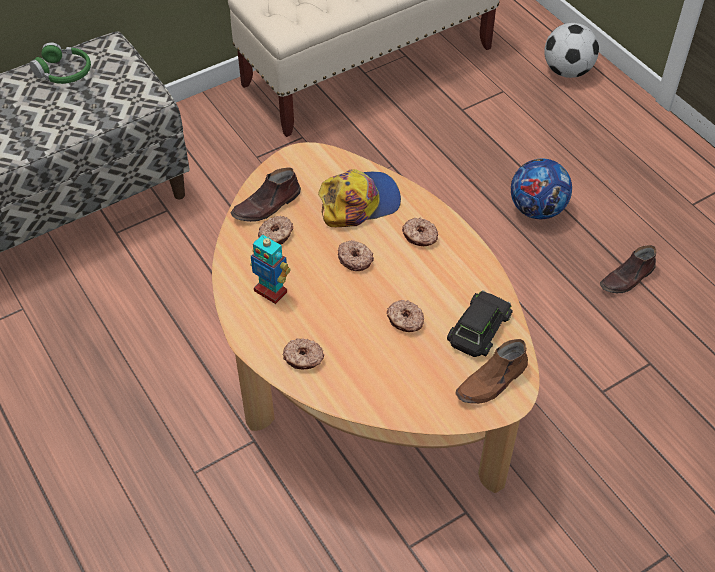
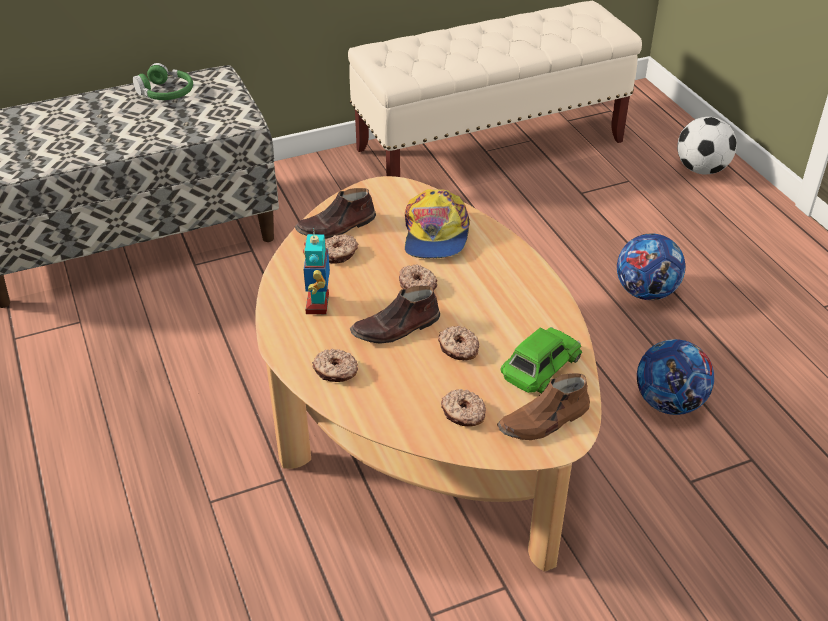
camera: 10 degrees right, 10 degrees down
toy robot [250,234,290,304] -> toy robot turned 45 degrees clockwise [303,229,330,314]
cap [318,169,401,227] -> cap turned 105 degrees clockwise [405,189,470,259]
donut [402,218,438,246] -> donut moved to [441,389,486,427]
black toy car [447,290,513,357] -> green toy car [501,327,582,393]
brown shoe [600,245,656,293] -> brown shoe moved to [350,286,440,344]
none -> football [637,339,714,415]

